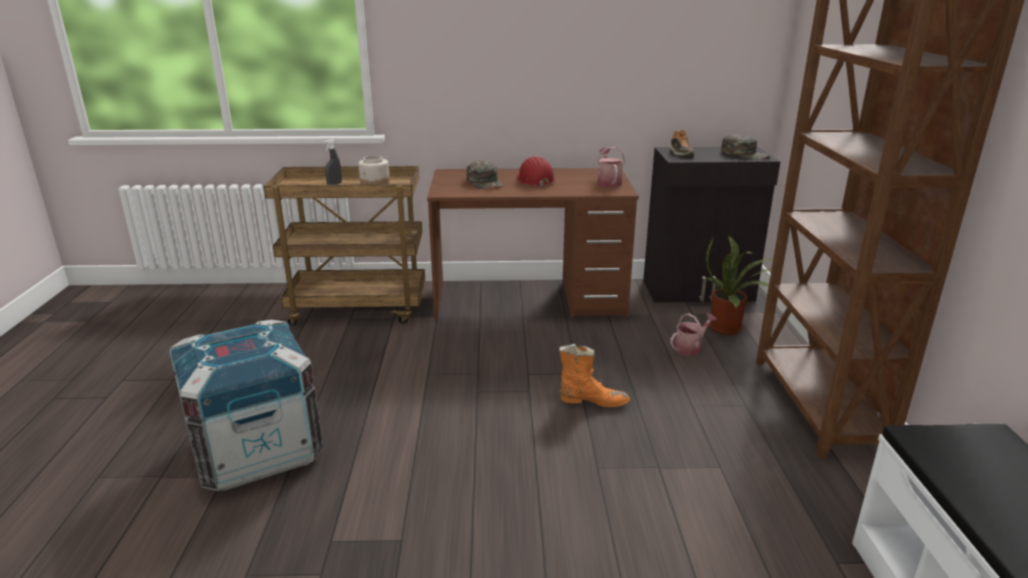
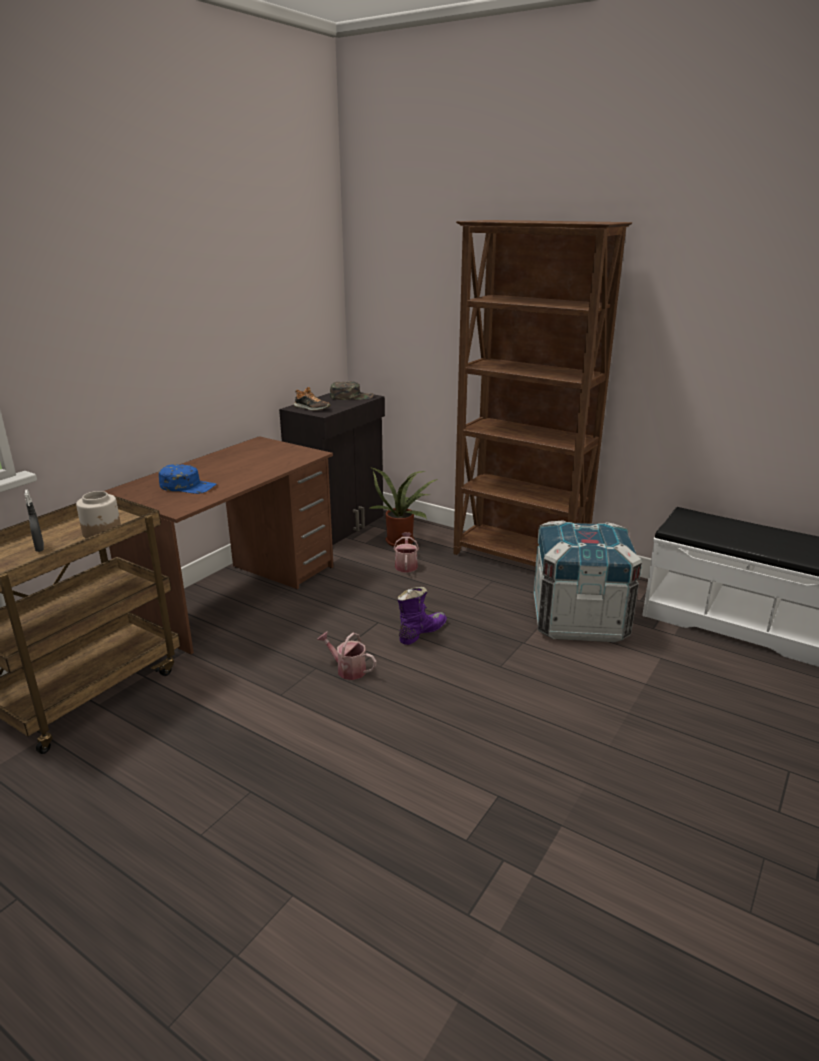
camera: 55 degrees left, 0 degrees up
crate [169,320,323,491] -> crate moved to [533,521,642,642]
green cap [466,161,504,189] -> blue cap [159,464,216,494]
red hard hat [517,157,556,188] -> none
orange boot [559,344,630,407] -> purple boot [398,587,447,645]
watering can [597,147,625,187] -> watering can moved to [317,632,376,680]

